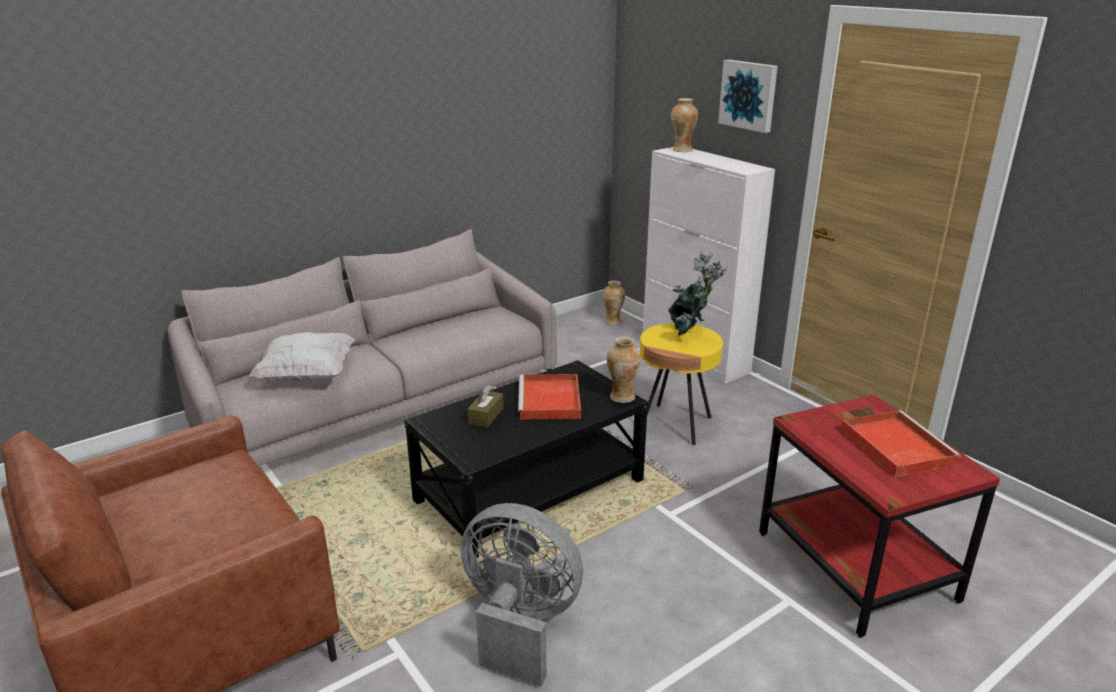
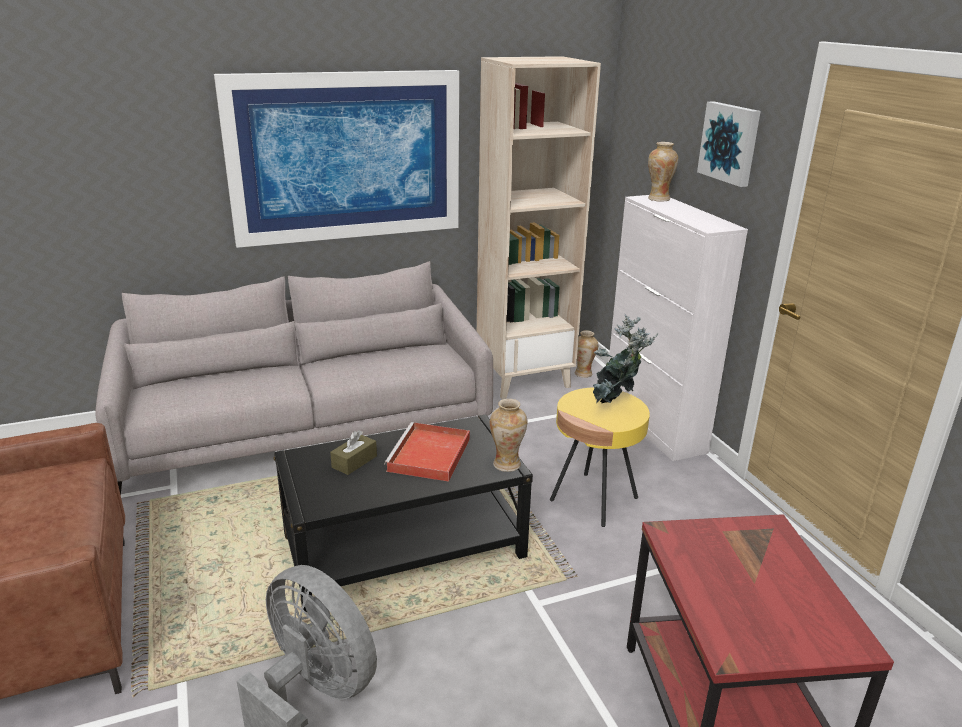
camera: 15 degrees right, 0 degrees up
white pillow [250,332,355,382] -> none
red tray [841,410,961,477] -> none
none -> picture [214,70,459,248]
none -> beige bookcase [477,56,601,399]

